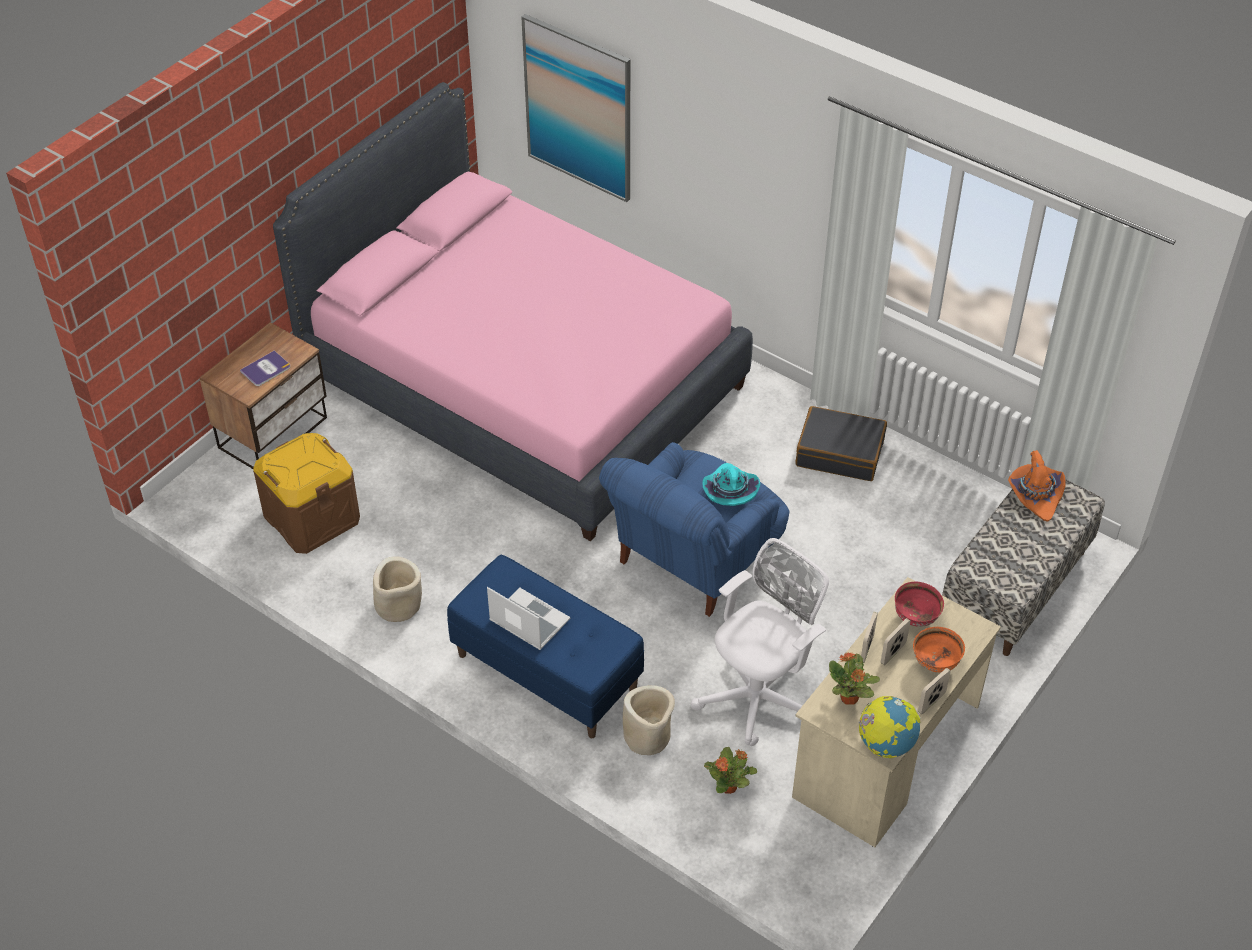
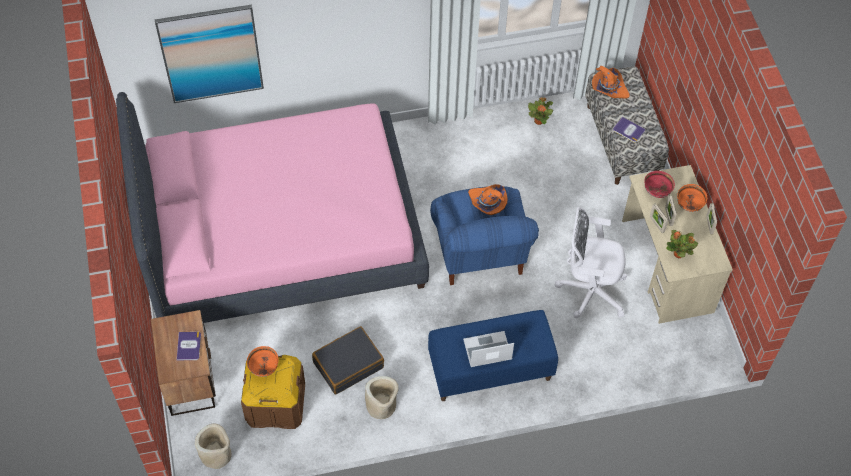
camera: 50 degrees left, 10 degrees up
beige planter [623,685,675,755] -> beige planter moved to [195,424,231,469]
white office chair [690,538,829,746] -> white office chair turned 75 degrees counterclockwise [555,207,627,318]
turquoise hat [702,463,761,506] -> orange hat [468,184,507,215]
potted plant [704,747,757,794] -> potted plant moved to [528,97,553,125]
black suitcase [796,406,887,481] -> black suitcase moved to [312,326,384,395]
globe [859,696,920,758] -> none
none -> orange bowl [247,346,279,377]
none -> book [613,117,646,142]

